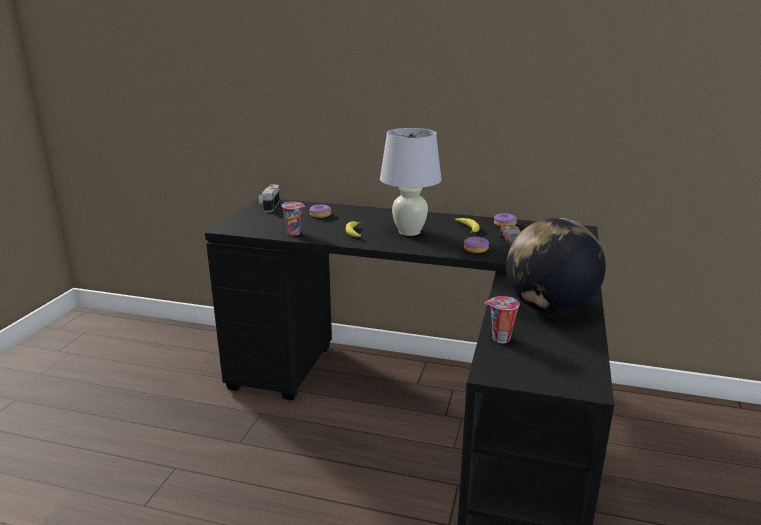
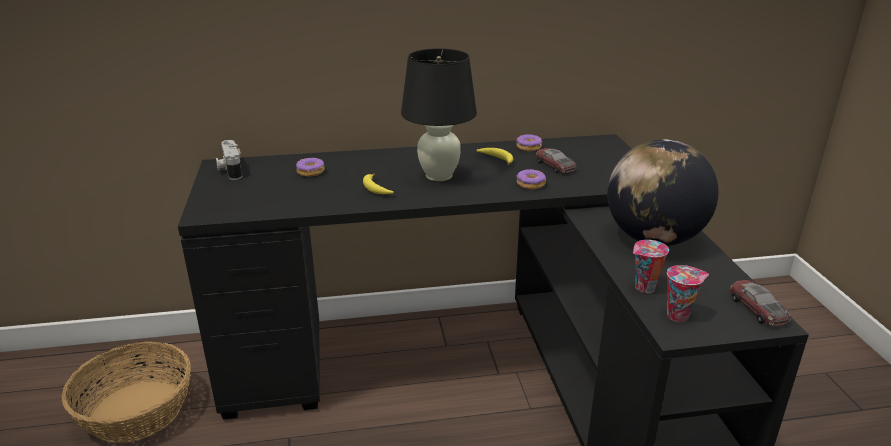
camera: 25 degrees left, 5 degrees up
cup [281,202,305,236] -> cup moved to [667,265,709,322]
white table lamp [380,128,442,236] -> black table lamp [401,48,477,181]
none -> basket [62,342,191,443]
none -> toy car [730,280,790,326]

